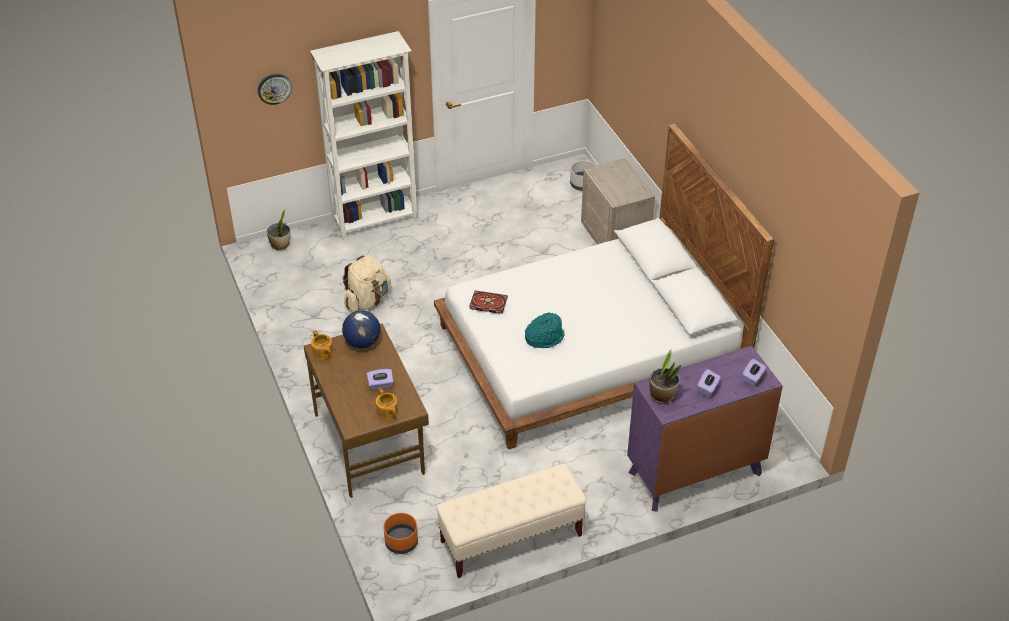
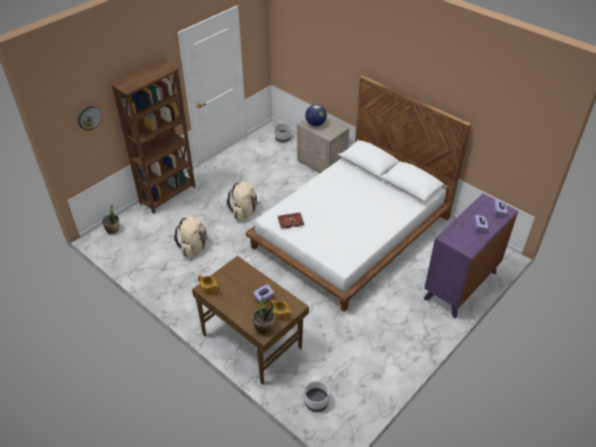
camera: 25 degrees left, 0 degrees up
white bookcase [310,31,417,240] -> brown bookcase [110,58,195,214]
globe [342,310,381,348] -> globe moved to [305,104,327,126]
orange planter [383,513,418,554] -> white planter [304,381,329,412]
beige bench [436,463,586,578] -> none
turquoise hat [525,312,564,348] -> none
potted plant [649,349,682,404] -> potted plant moved to [253,295,275,335]
none -> beige backpack [227,182,257,220]

